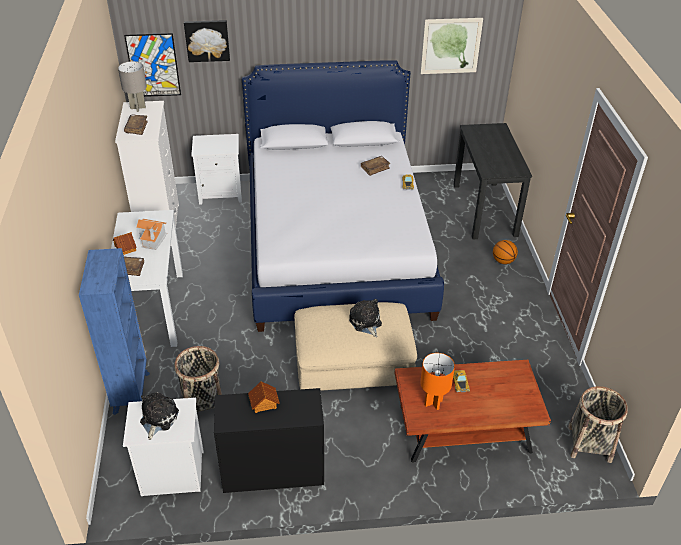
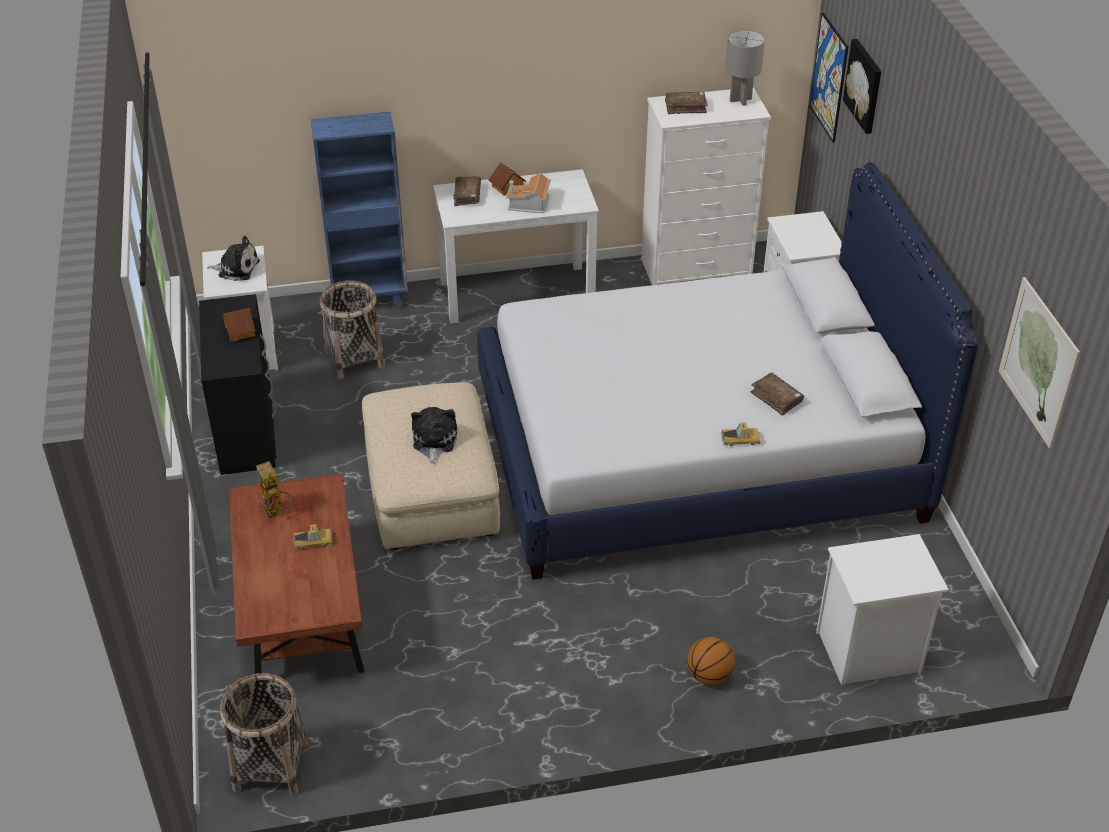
camera: 85 degrees right, 0 degrees up
plush toy [349,299,382,337] -> plush toy turned 60 degrees counterclockwise [411,407,457,464]
orange table lamp [420,353,455,410] -> toy robot [256,461,291,519]
black desk [453,123,532,240] -> white nightstand [816,534,949,685]

